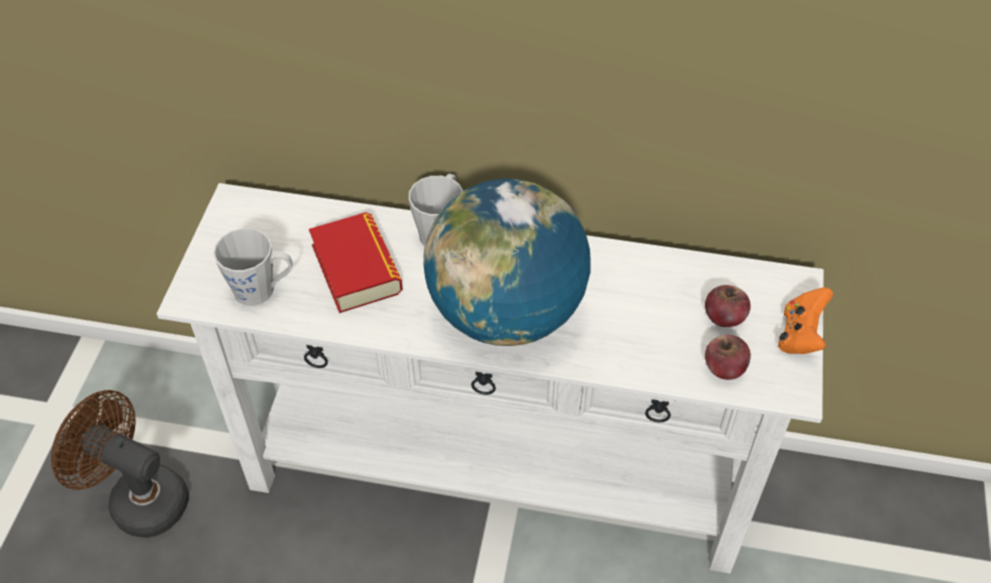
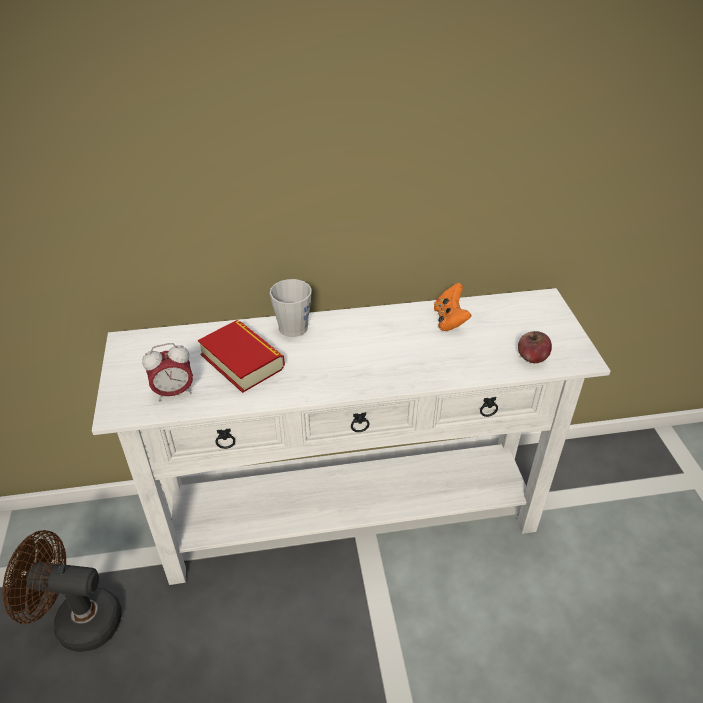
camera: 20 degrees left, 10 degrees down
grey mug [213,228,292,306] -> alarm clock [142,343,193,401]
globe [423,179,591,346] -> none
apple [705,285,751,327] -> none
orange game controller [778,287,833,354] -> orange game controller moved to [434,283,471,331]

